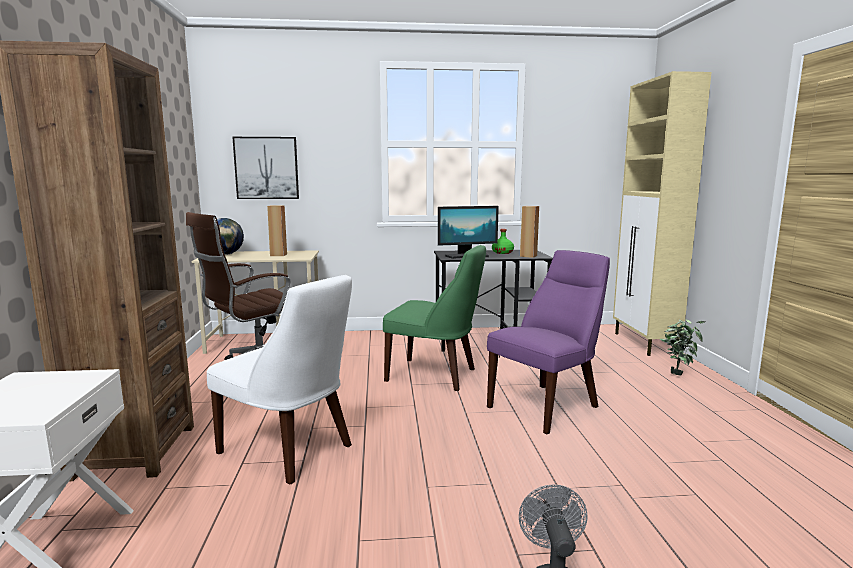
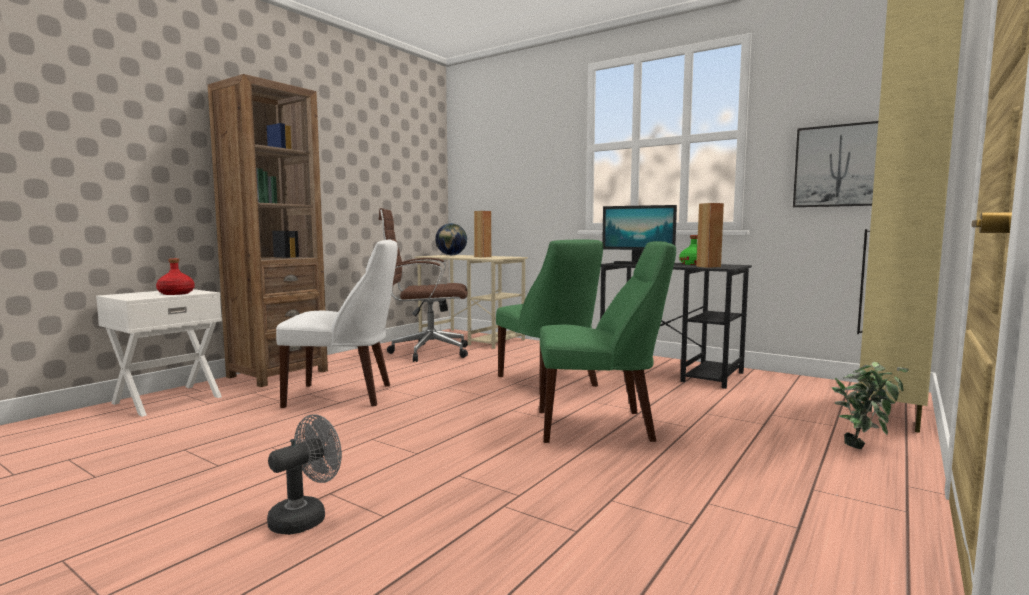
camera: 40 degrees right, 5 degrees down
white chair [207,275,352,484] -> white chair turned 75 degrees counterclockwise [276,240,398,408]
picture [232,137,299,199] -> picture moved to [793,121,878,207]
purple chair [487,250,610,434] -> green chair [539,241,676,443]
none -> red bottle [156,258,194,295]

